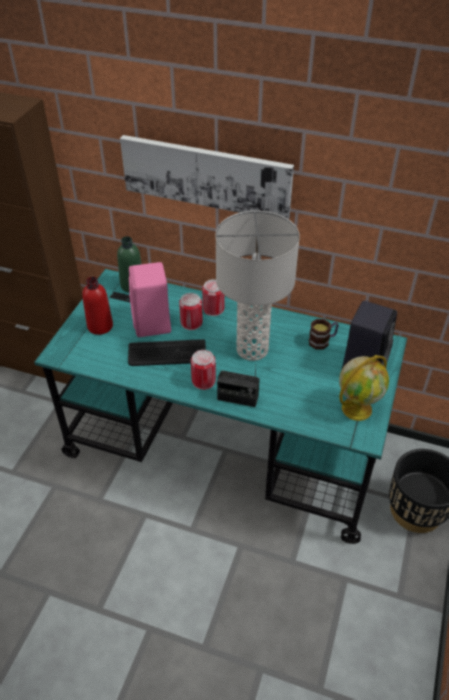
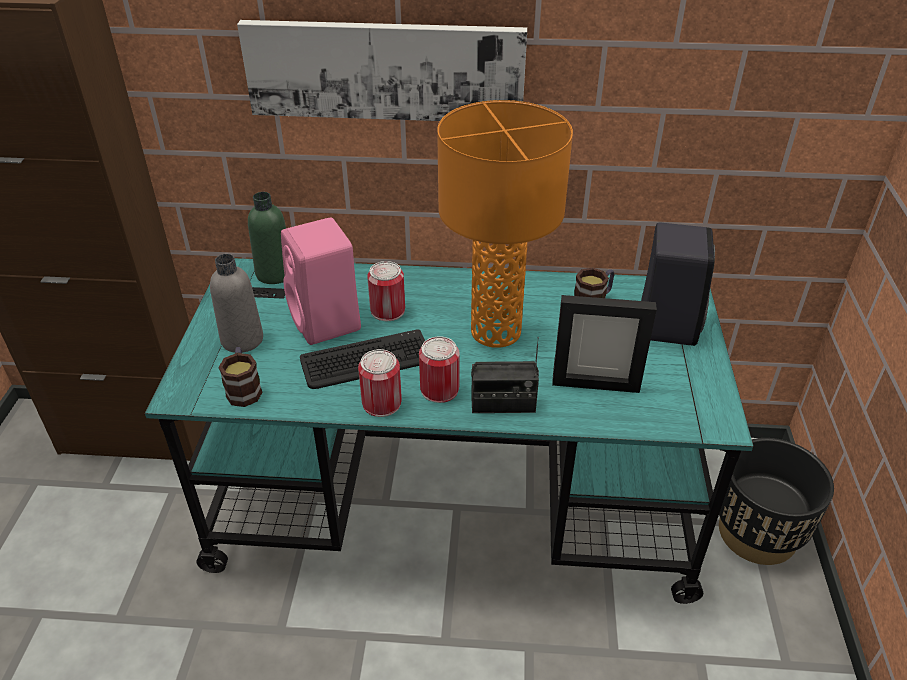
camera: 15 degrees left, 5 degrees down
red bottle [82,277,113,335] -> grey bottle [210,254,263,353]
can [202,279,224,316] -> can moved to [358,349,402,417]
white table lamp [216,211,300,361] -> orange table lamp [437,100,573,348]
globe [339,355,389,421] -> none
none -> mug [218,347,262,407]
none -> picture frame [552,295,657,393]

